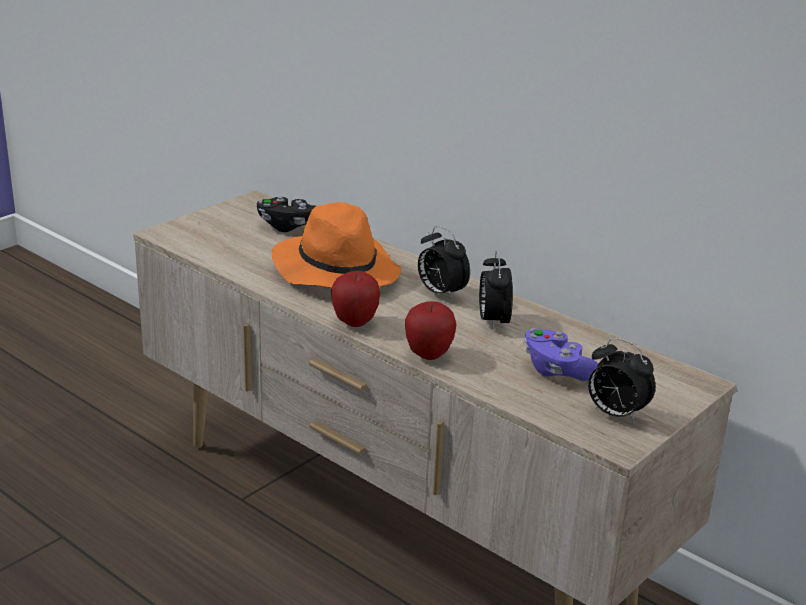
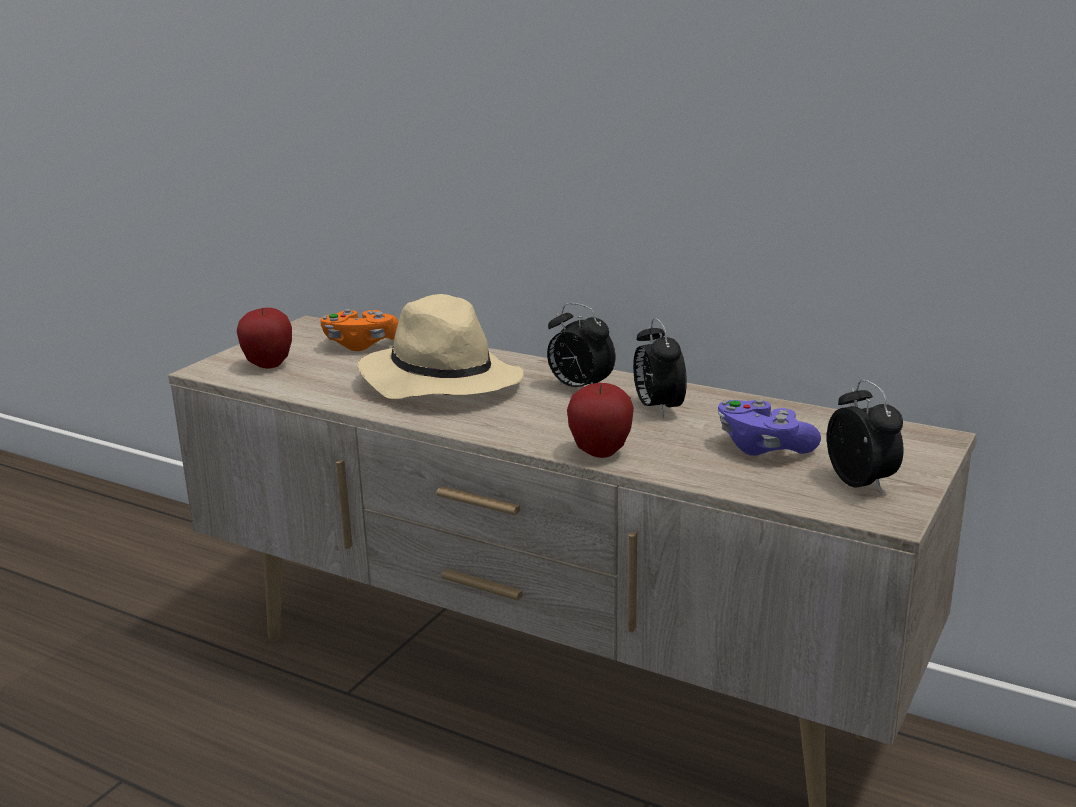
camera: 10 degrees left, 5 degrees down
black game controller [257,196,316,232] -> orange game controller [320,309,399,351]
orange hat [272,202,401,288] -> beige hat [357,294,524,399]
apple [331,271,380,327] -> apple moved to [237,307,292,369]
alarm clock [588,338,656,424] -> alarm clock turned 135 degrees counterclockwise [827,379,903,495]

